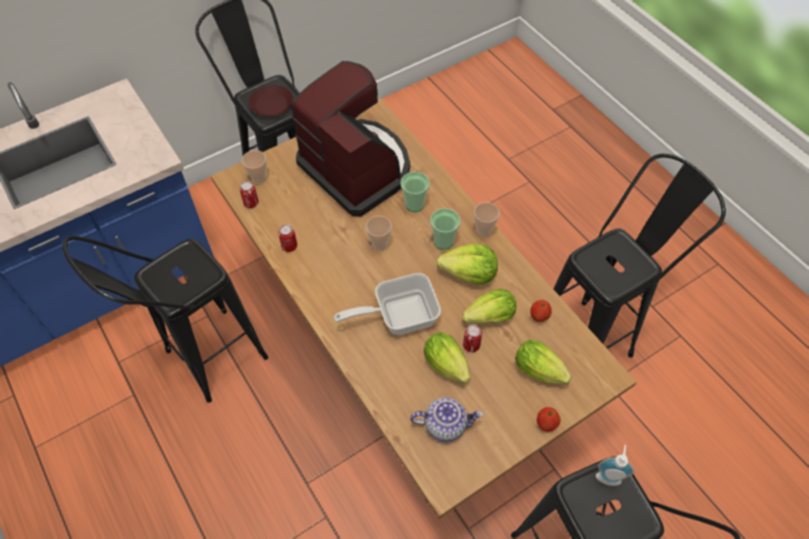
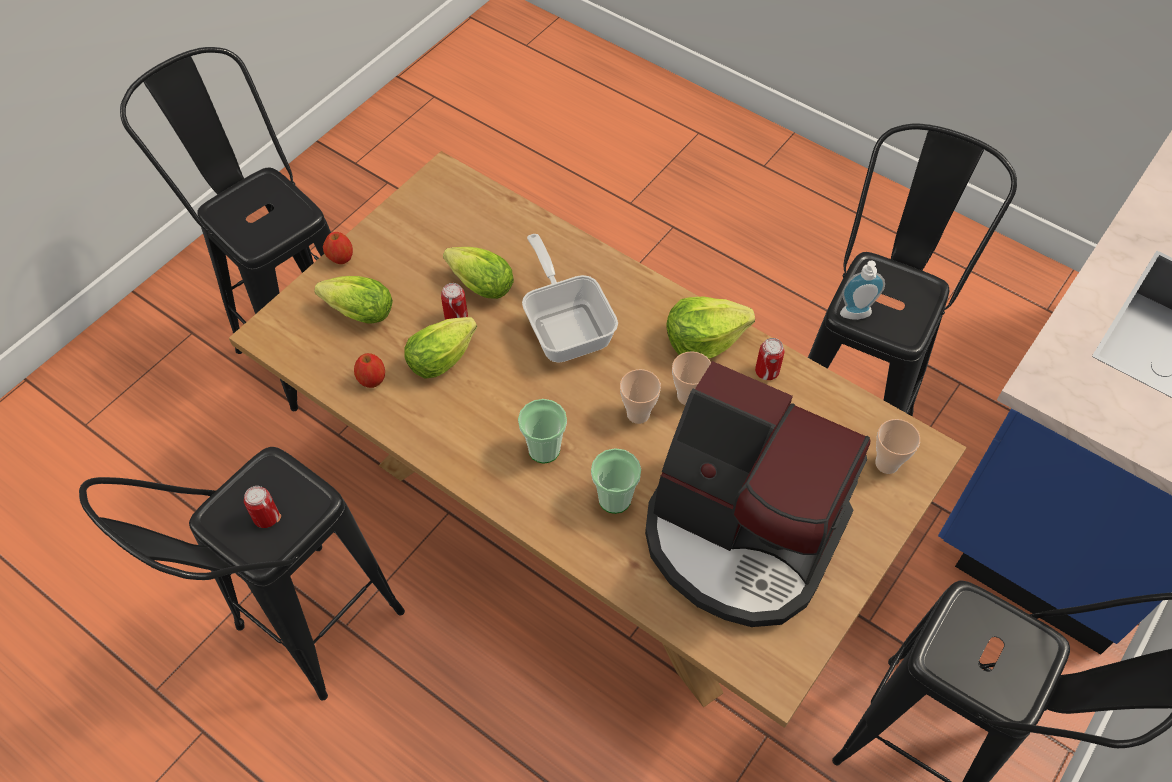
camera: 160 degrees right, 0 degrees up
can [240,181,259,208] -> can moved to [244,486,279,528]
brown plate [249,85,293,117] -> none
frying pan [334,273,441,335] -> frying pan turned 75 degrees counterclockwise [522,234,618,363]
teapot [410,398,483,442] -> none
lettuce [437,244,498,285] -> lettuce moved to [666,296,755,359]
cup [474,202,500,237] -> cup moved to [672,351,711,405]
soap dispenser [596,445,634,486] -> soap dispenser moved to [840,261,885,320]

